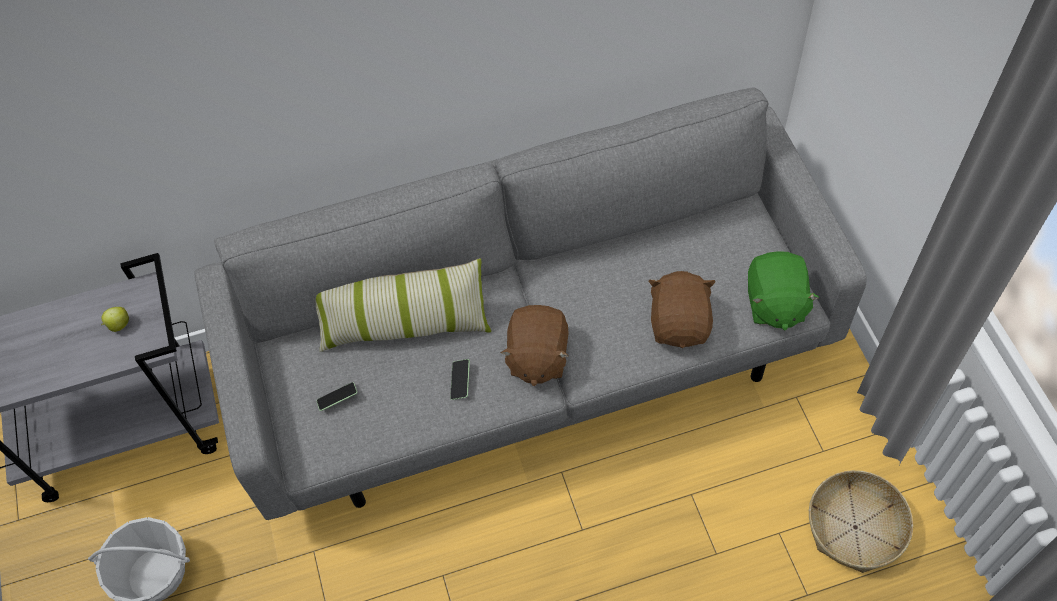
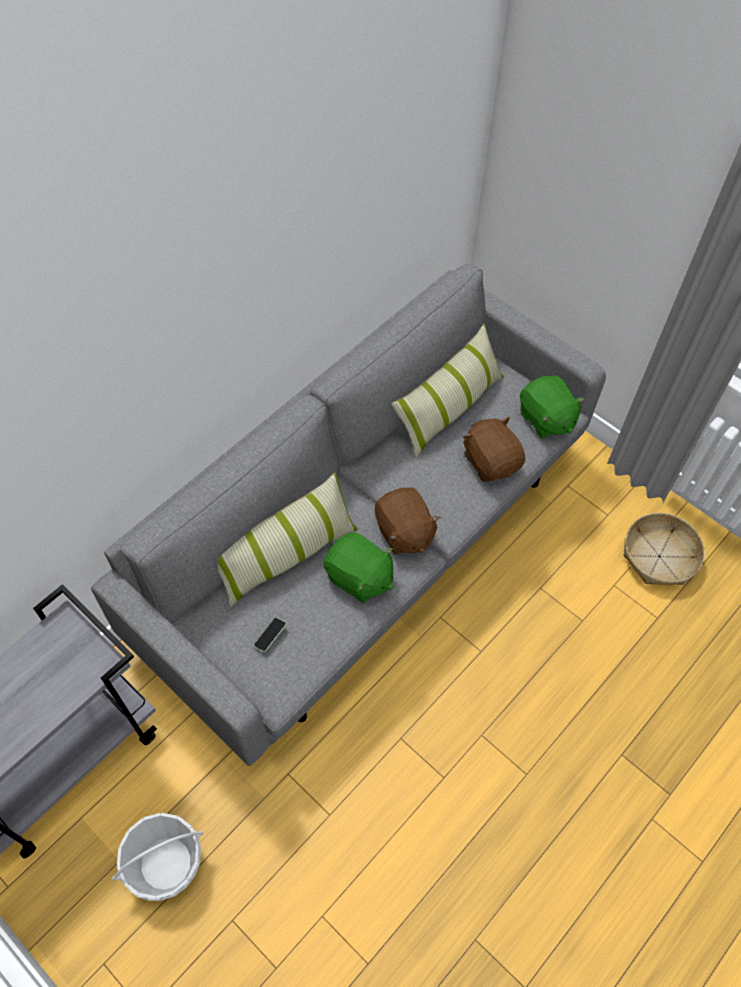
camera: 35 degrees left, 0 degrees up
apple [101,307,129,332] -> none
phone [450,359,470,400] -> green plush toy [323,532,393,603]
none -> pillow [391,324,504,458]

